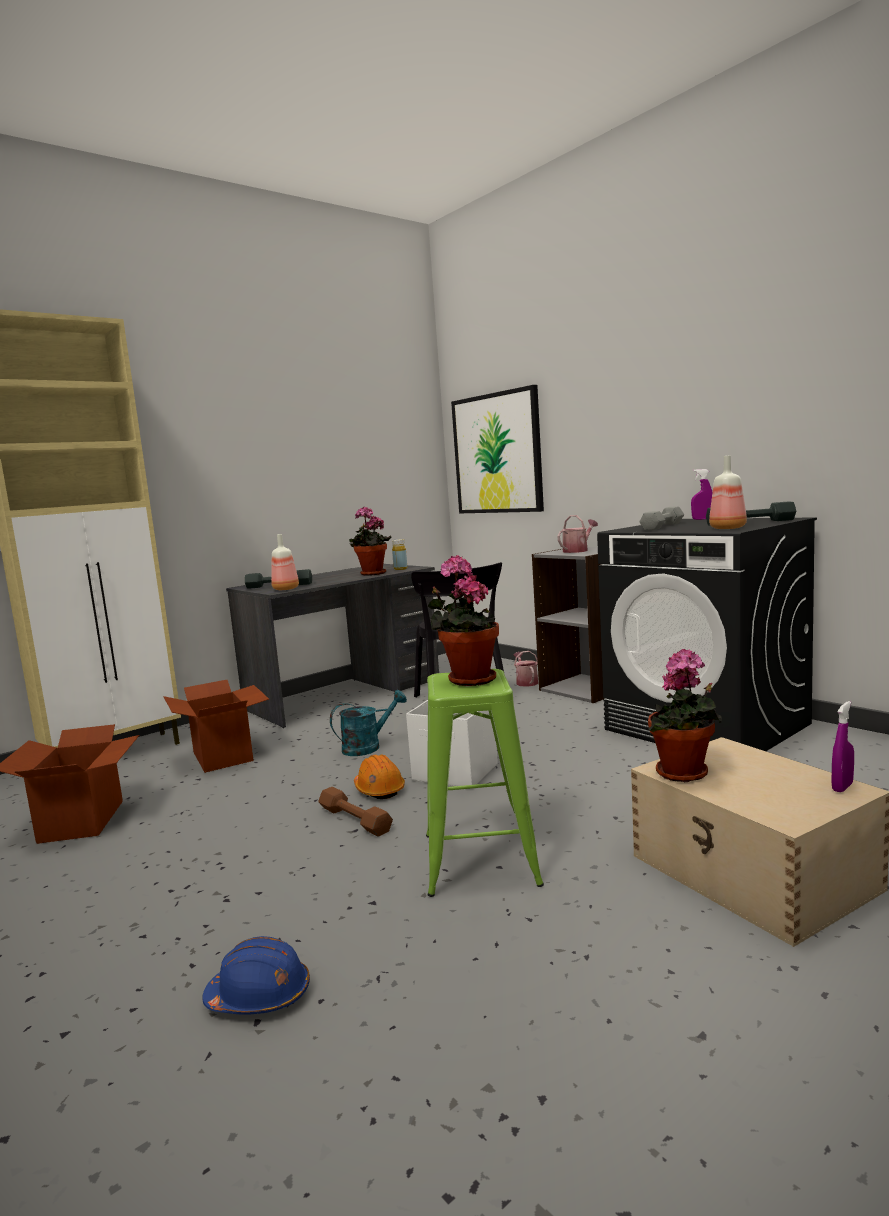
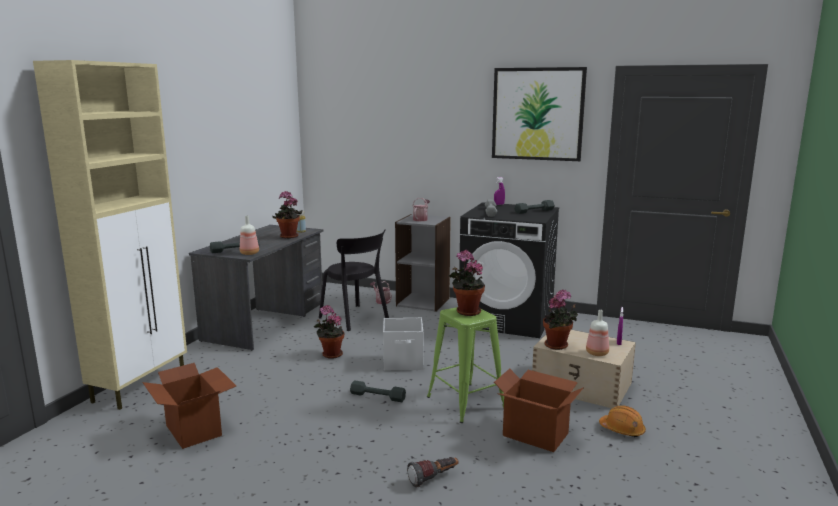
camera: 30 degrees left, 5 degrees up
cardboard box [163,679,269,773] -> cardboard box moved to [494,369,584,452]
blue hard hat [202,936,310,1015] -> flashlight [407,457,459,487]
brown dumbbell [318,787,393,837] -> grey dumbbell [350,380,406,402]
turquoise watering can [330,690,407,756] -> potted plant [314,305,344,359]
orange hard hat [354,754,405,799] -> orange hard hat moved to [599,405,646,437]
picture [451,385,544,513] -> picture moved to [492,67,587,161]
bottle [709,455,747,529] -> bottle moved to [586,310,609,356]

